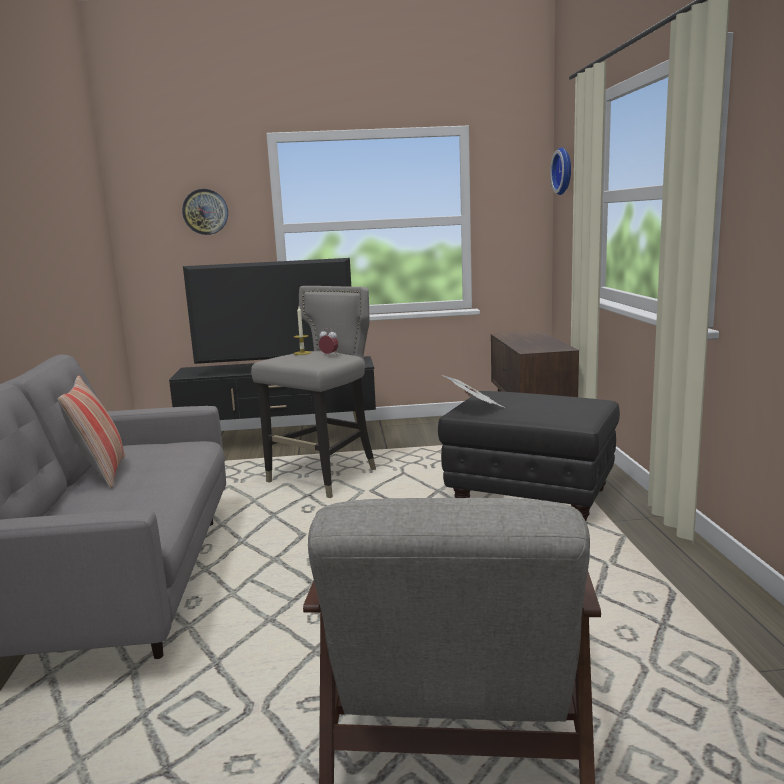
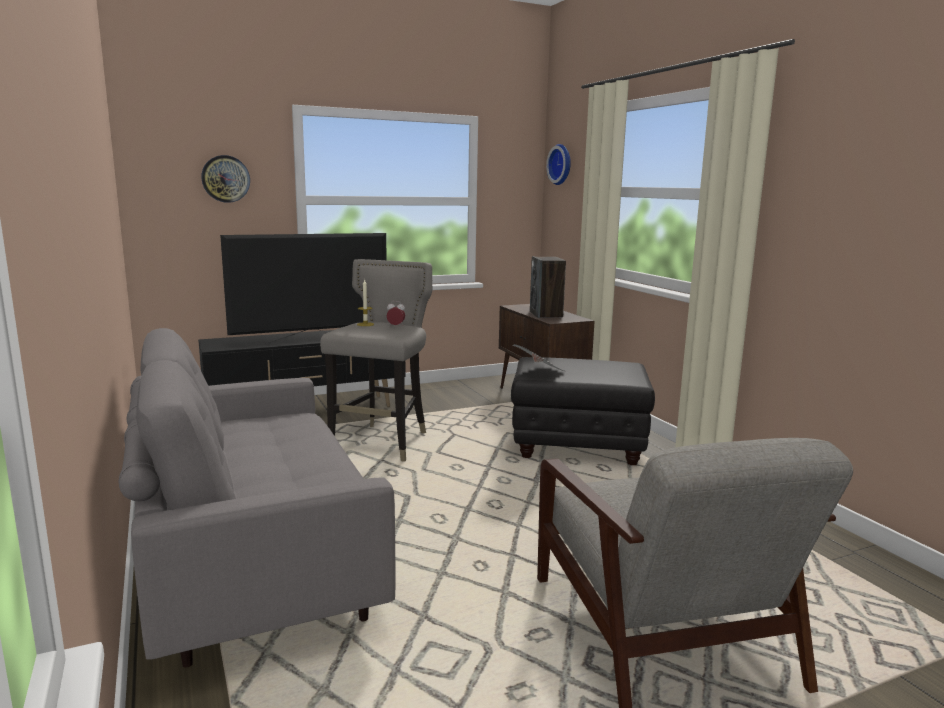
camera: 20 degrees left, 0 degrees up
pillow [58,375,125,489] -> none
none -> speaker [530,256,566,318]

